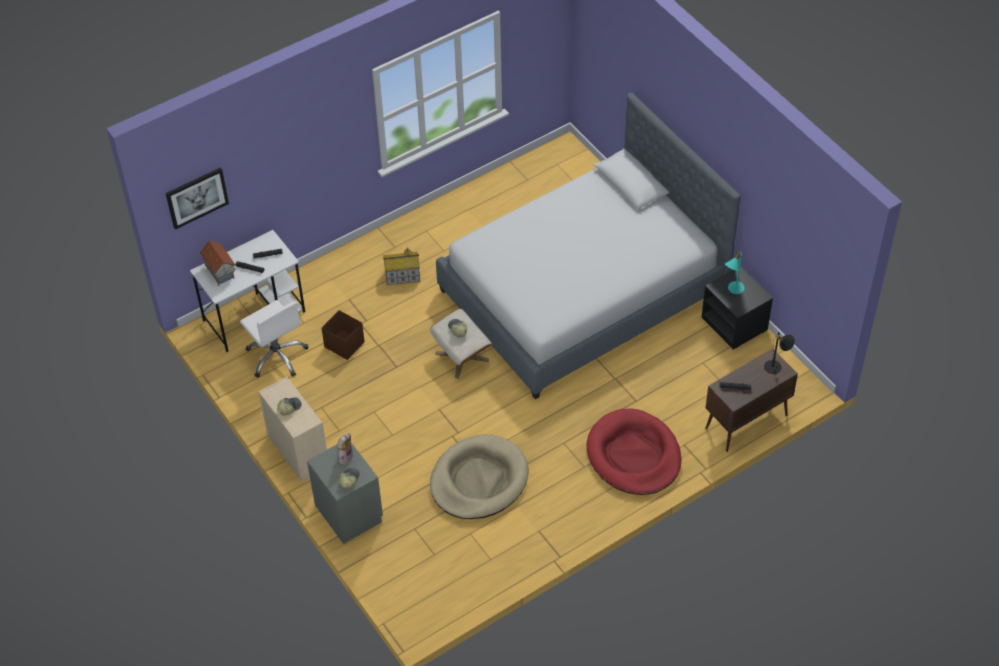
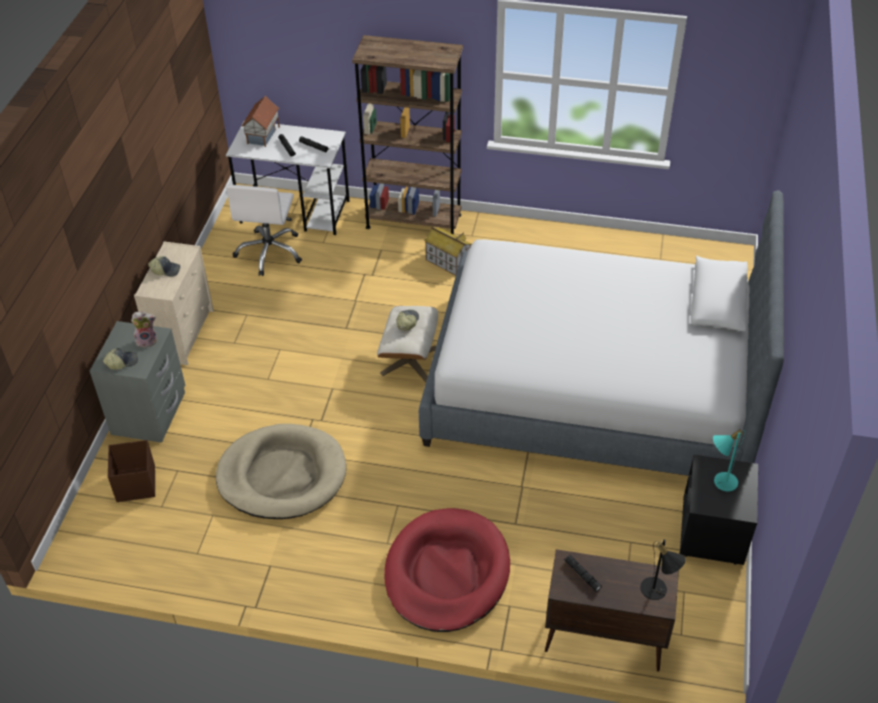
camera: 45 degrees right, 5 degrees down
picture [166,167,229,230] -> none
brown storage box [322,310,365,360] -> brown storage box moved to [108,440,155,502]
none -> brown bookcase [352,35,463,235]

